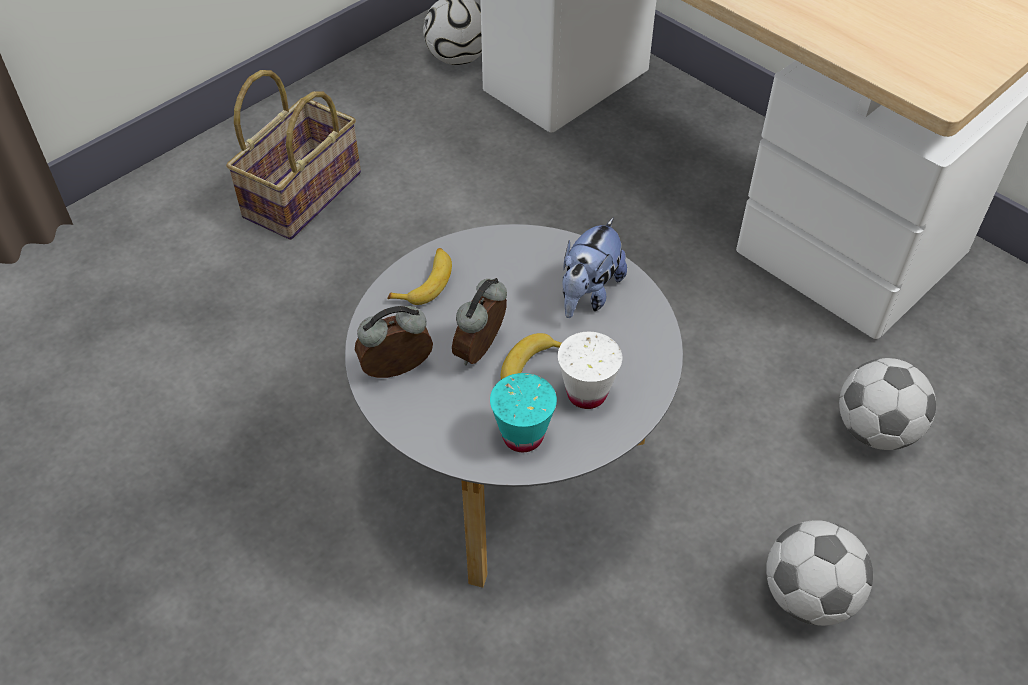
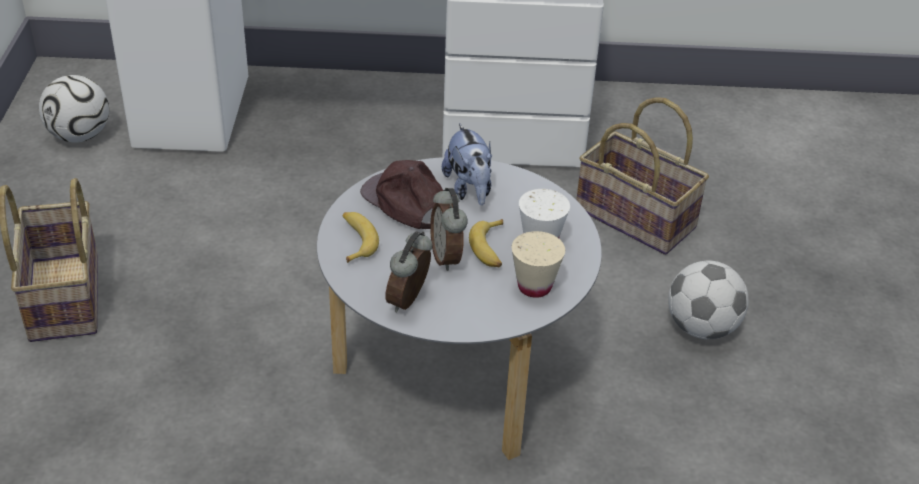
camera: 45 degrees left, 10 degrees down
turquoise cup [490,373,557,452] -> beige cup [512,231,565,298]
football [839,358,936,450] -> basket [576,97,709,255]
none -> brown cap [360,160,443,229]

